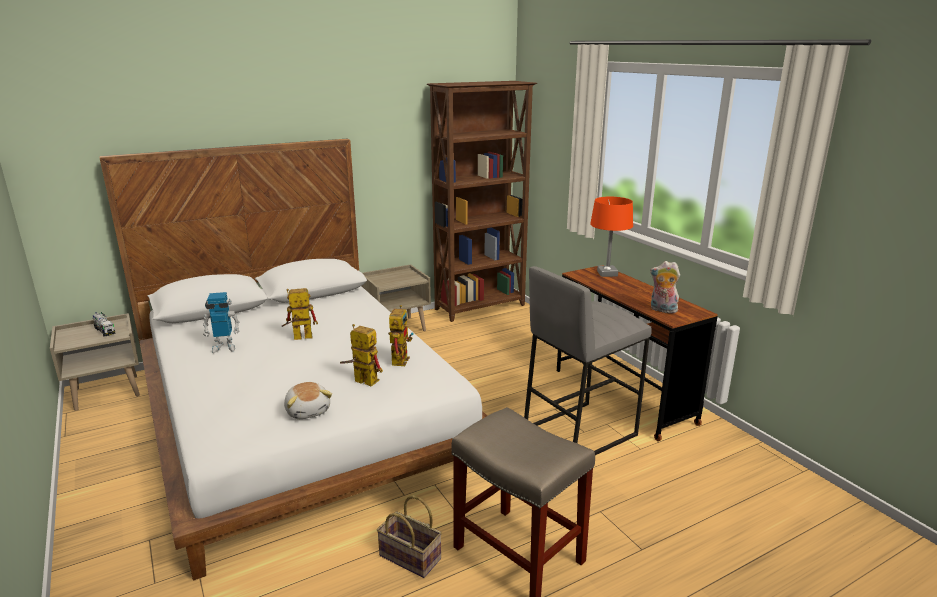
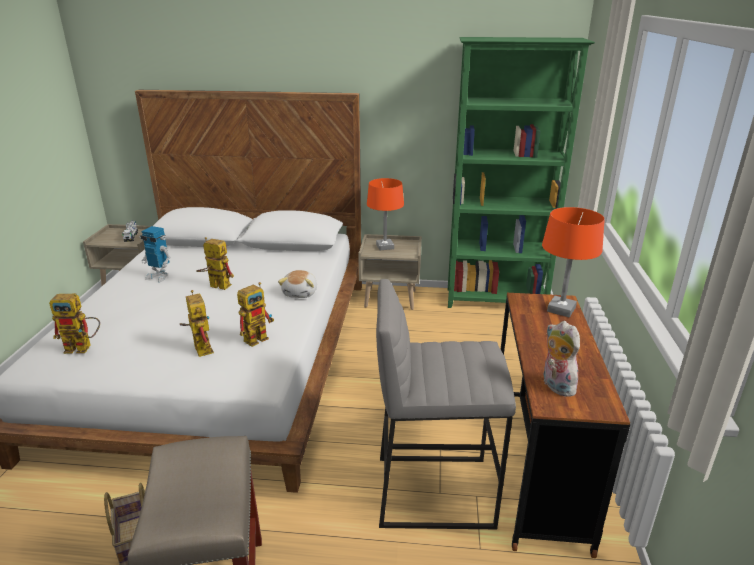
camera: 35 degrees right, 5 degrees up
plush toy [284,382,332,419] -> plush toy moved to [278,270,317,298]
brown bookcase [427,81,537,322] -> green bookcase [448,37,595,308]
none -> toy robot [49,293,100,354]
none -> orange table lamp [367,178,404,250]

